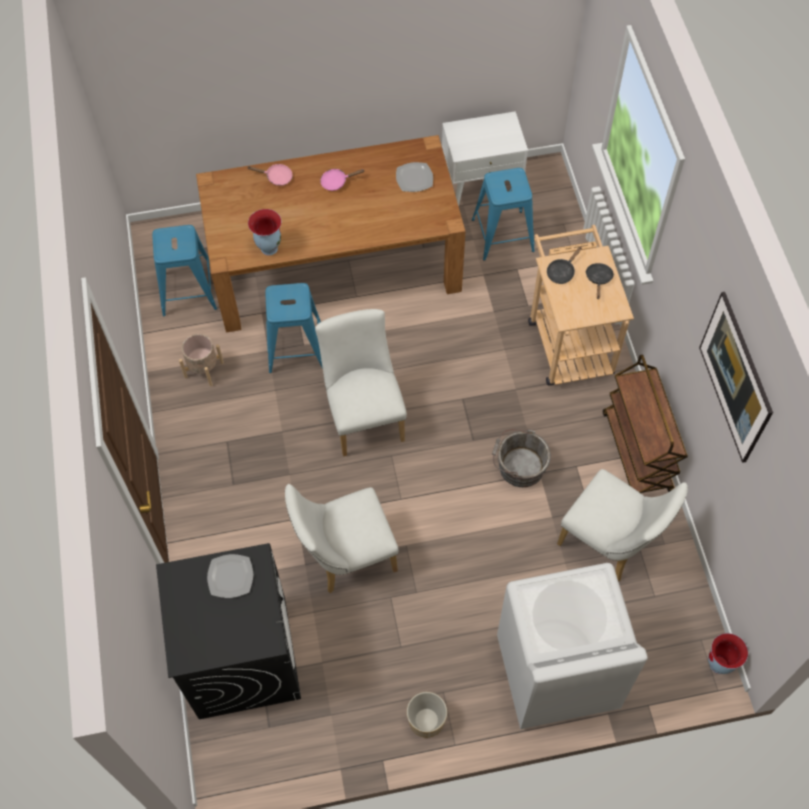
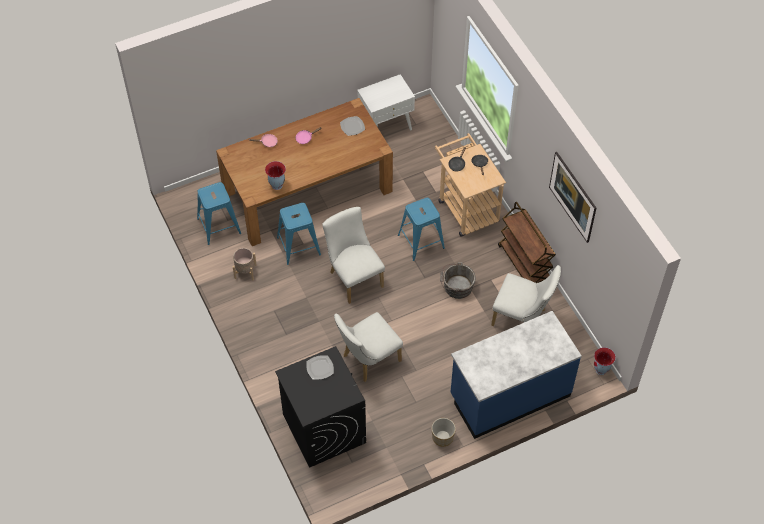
camera: 15 degrees left, 5 degrees down
blue stool [472,168,535,261] -> blue stool moved to [398,198,445,261]
white washing machine [497,563,648,729] -> blue counter [451,311,582,439]

